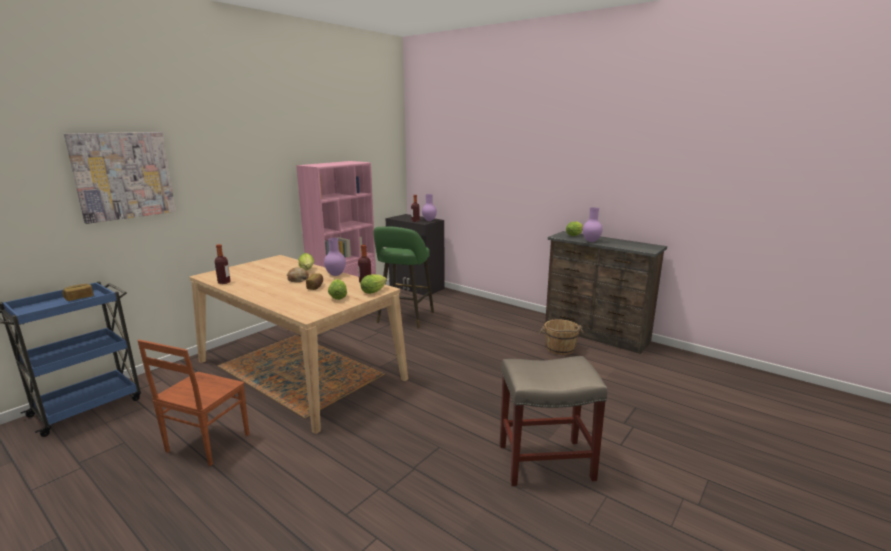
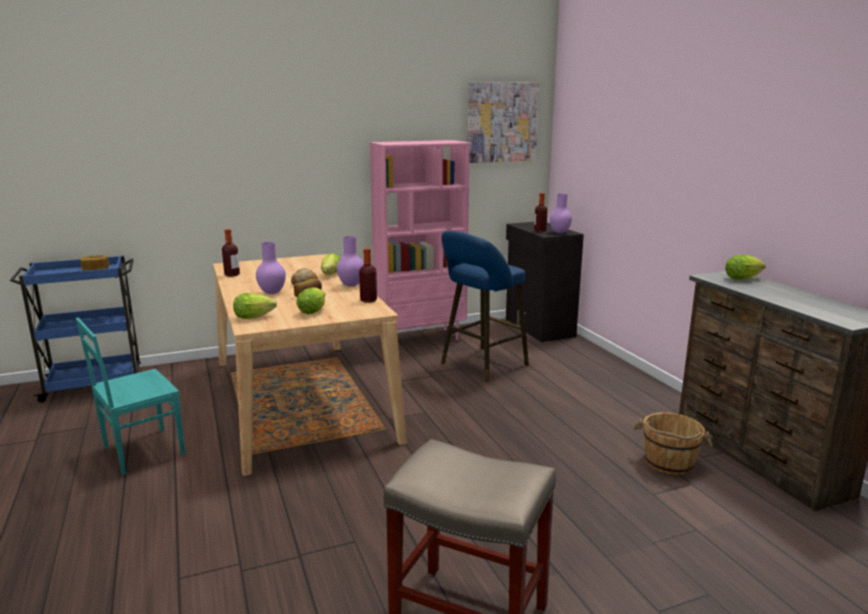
camera: 30 degrees right, 0 degrees up
picture [64,132,176,224] -> picture moved to [468,82,539,163]
brown chair [137,340,249,466] -> turquoise chair [76,318,185,475]
lettuce [360,274,387,294] -> lettuce moved to [233,293,277,319]
green stool [373,226,434,328] -> blue stool [441,231,529,382]
purple vase [583,207,603,242] -> purple vase moved to [256,242,286,294]

